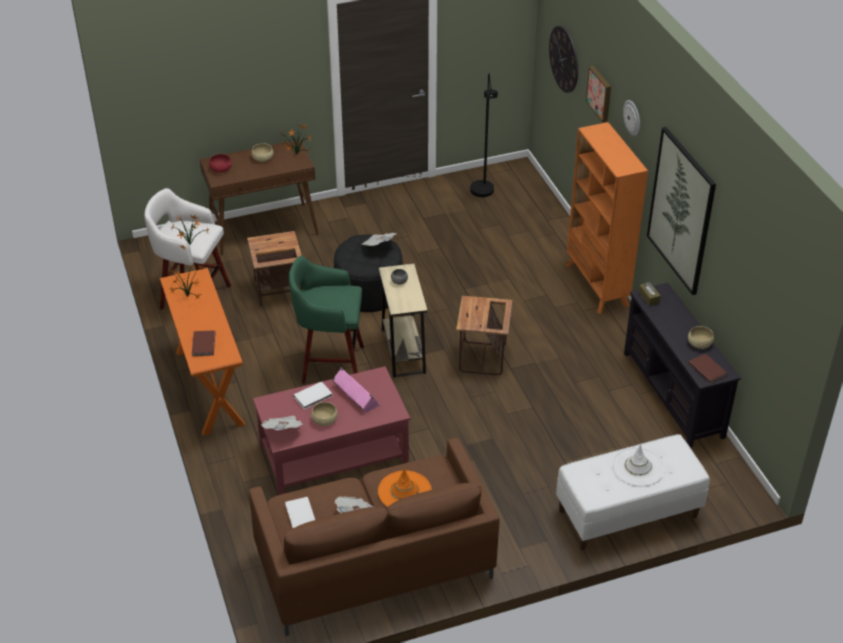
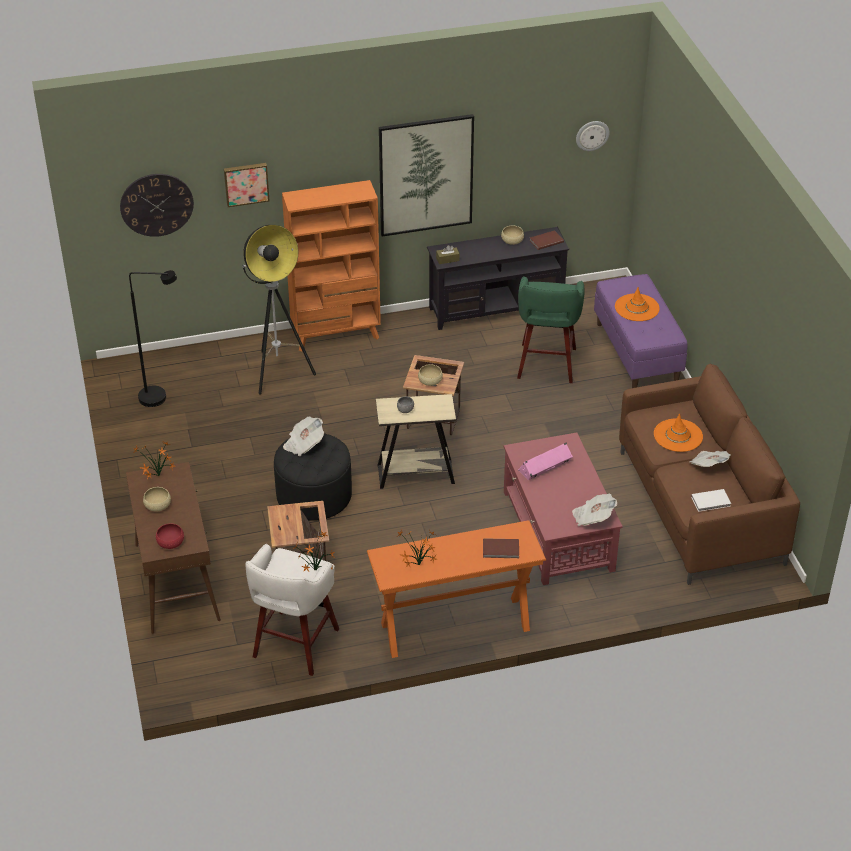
camera: 85 degrees left, 0 degrees up
green stool [289,256,364,383] -> green stool moved to [517,277,585,383]
white book [293,381,333,409] -> none
beige bowl [311,402,338,426] -> beige bowl moved to [418,364,443,386]
white bench [556,434,710,550] -> purple bench [594,274,688,388]
white hat [612,444,665,486] -> orange hat [615,287,660,321]
wall clock [623,100,640,136] -> wall clock moved to [576,121,609,151]
none -> floor lamp [242,225,316,395]

